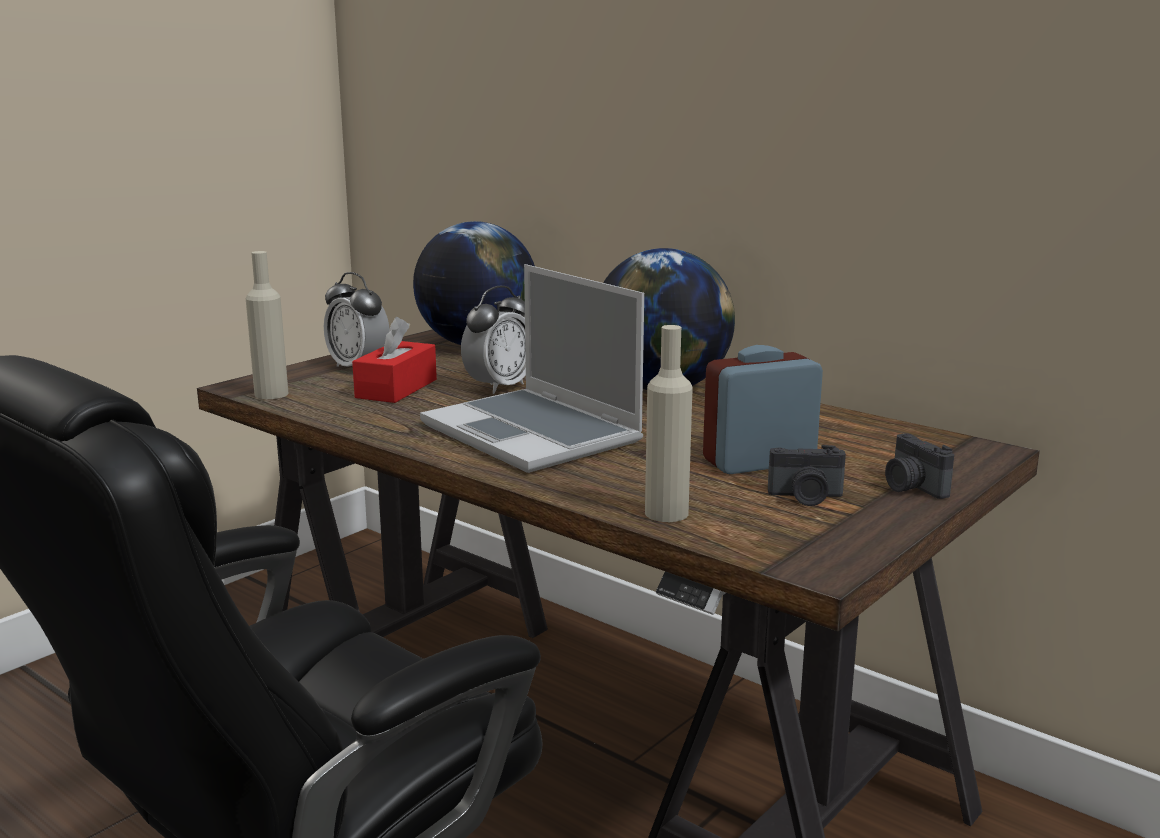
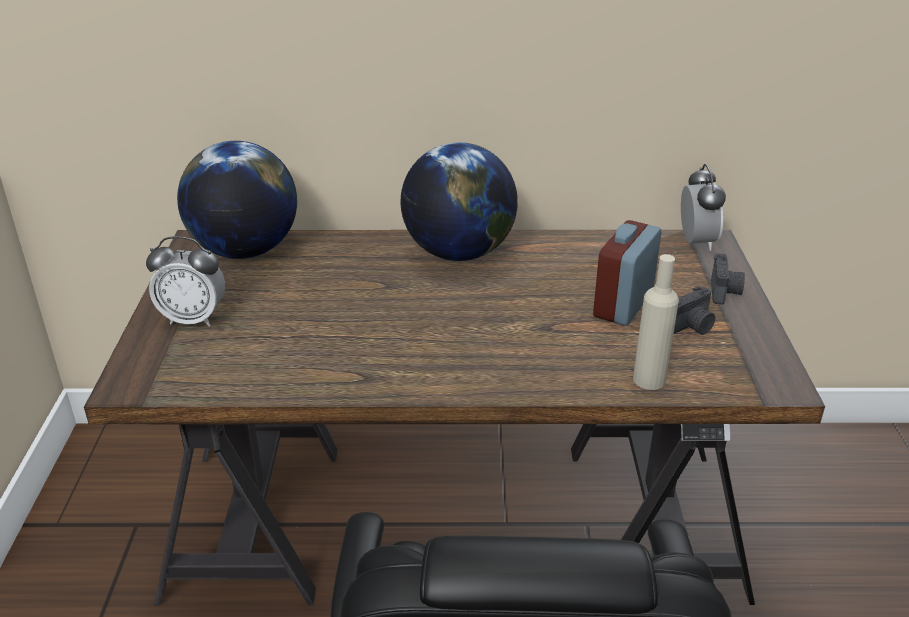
camera: 40 degrees left, 15 degrees up
beige bottle [246,251,288,399] -> none
red tissue box [352,317,437,403] -> none
laptop [420,264,644,473] -> none
alarm clock [461,286,526,394] -> alarm clock moved to [681,164,726,251]
camera [885,433,954,499] -> camera turned 105 degrees counterclockwise [711,254,745,305]

